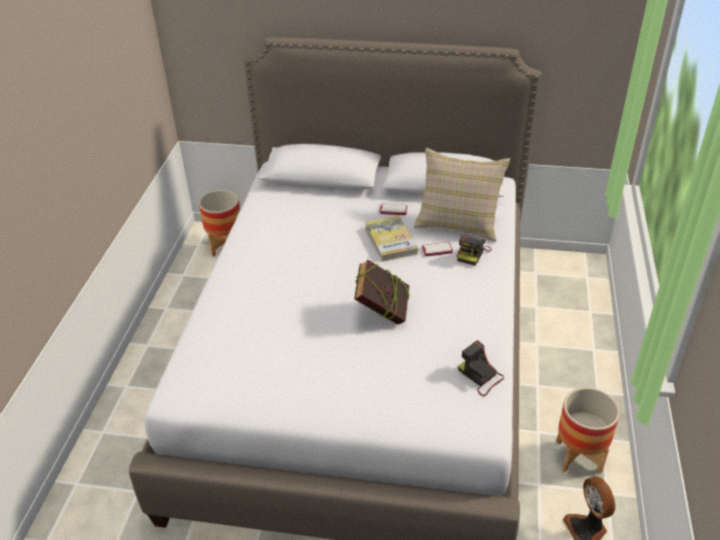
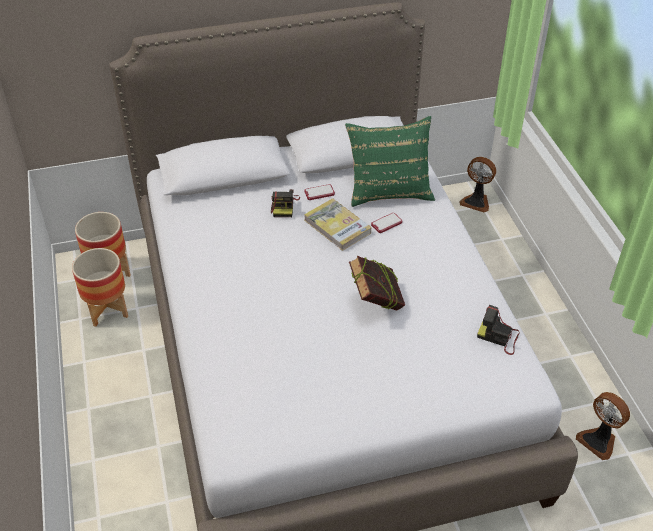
camera: 25 degrees left, 5 degrees up
beige pillow [414,148,510,242] -> green pillow [345,116,435,207]
camera [457,236,492,266] -> camera moved to [271,189,300,217]
planter [556,388,620,473] -> planter moved to [72,248,128,327]
none -> fan [459,157,496,213]

